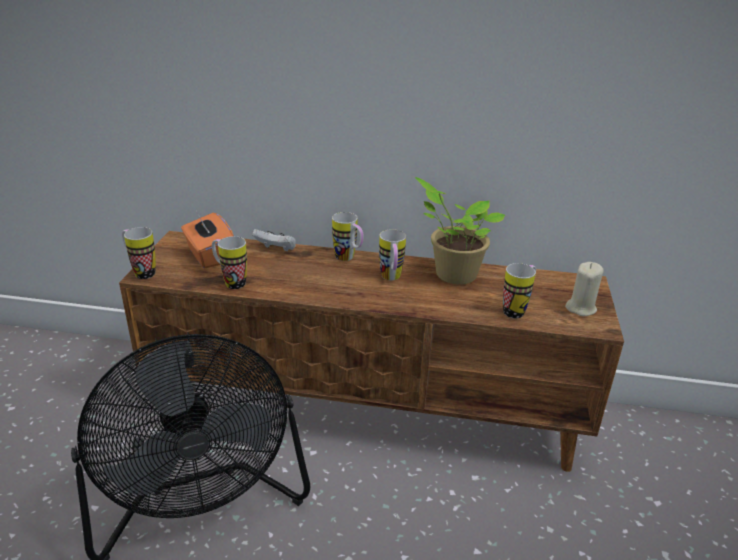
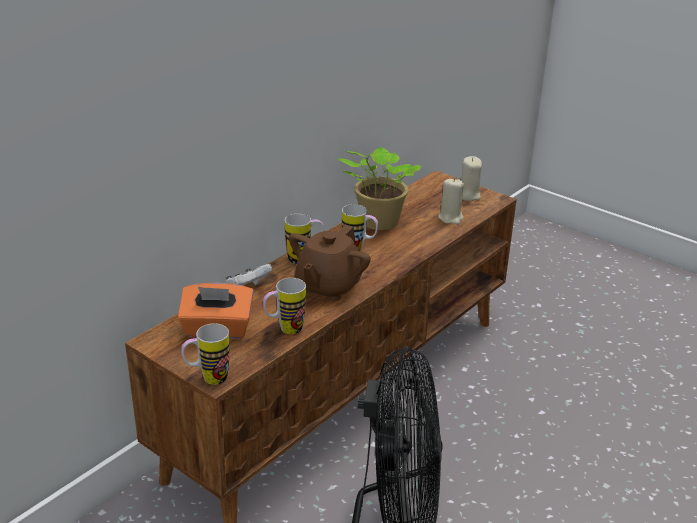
camera: 60 degrees left, 0 degrees up
mug [503,263,536,318] -> beige candle [438,178,464,224]
none -> brown teapot [289,225,371,301]

